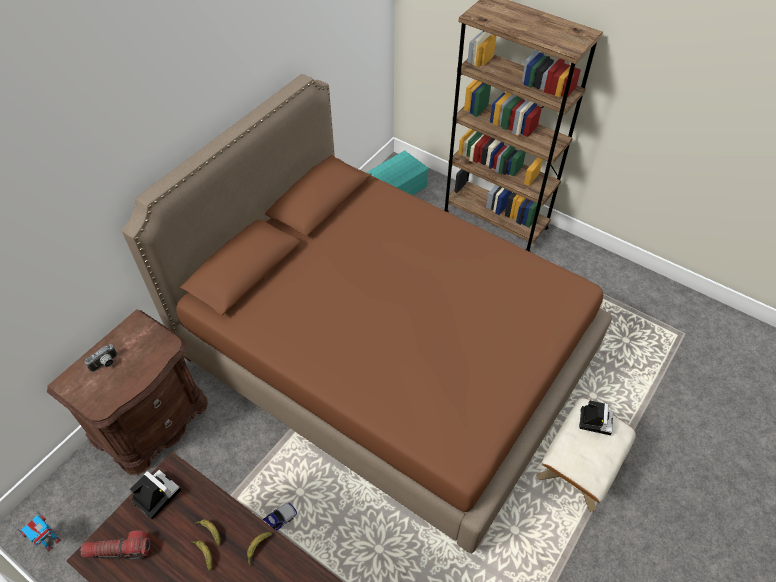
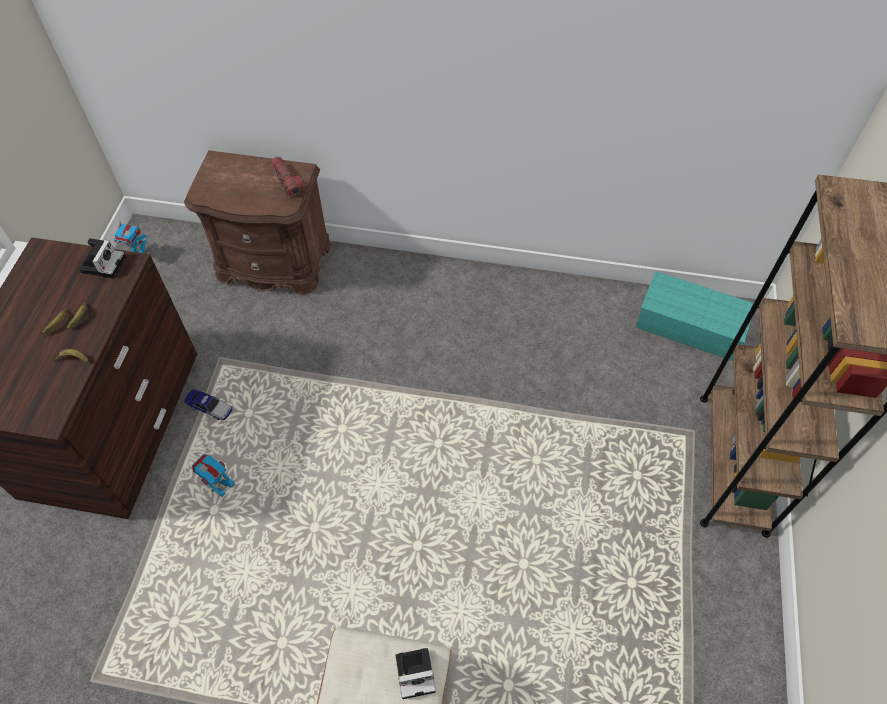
camera: 65 degrees right, 5 degrees up
flashlight [81,531,150,560] -> flashlight moved to [272,157,304,196]
camera [85,344,117,372] -> none
brown bed [122,74,612,553] -> none
none -> toy robot [192,454,235,497]

